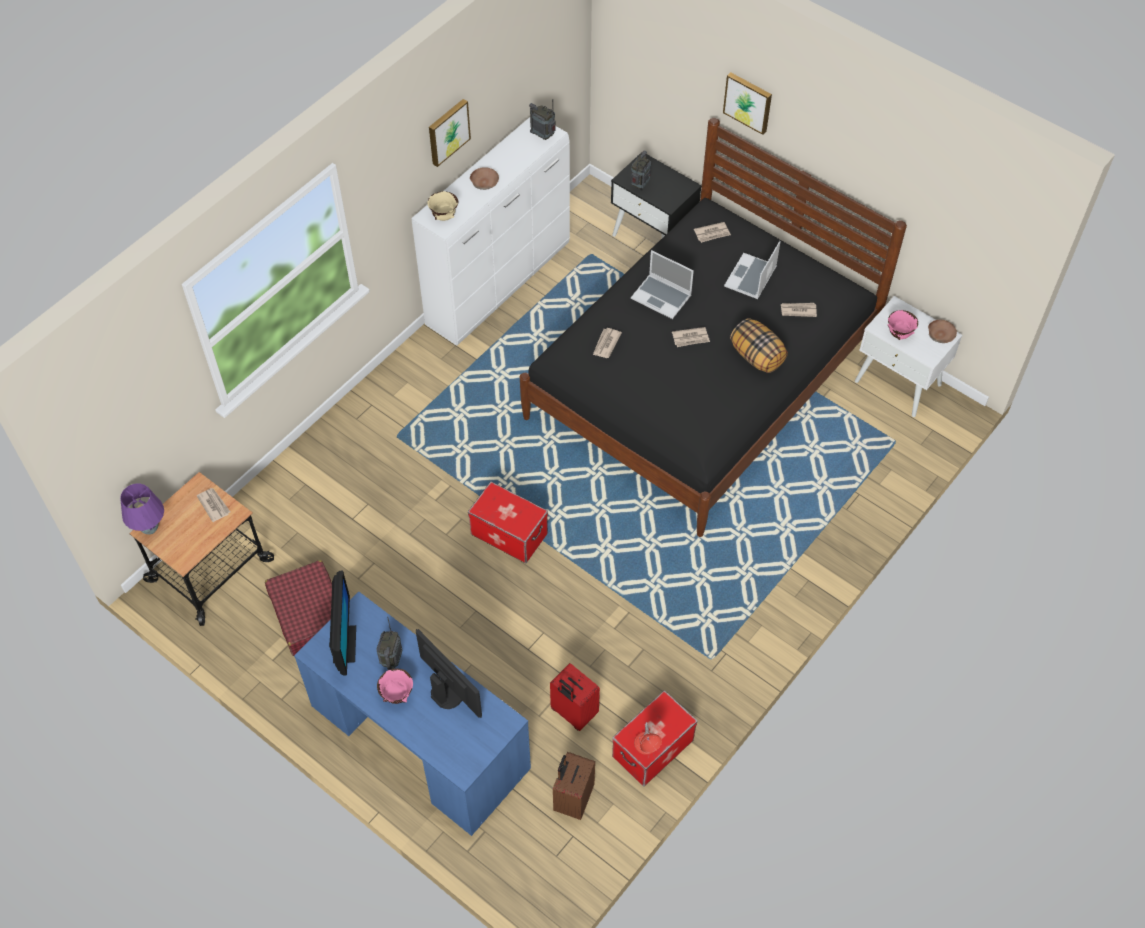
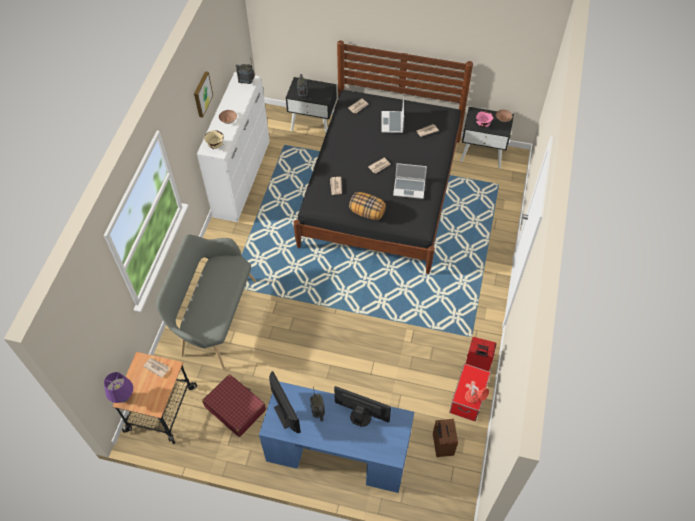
camera: 25 degrees left, 0 degrees up
pink bowl [377,668,413,704] -> none
storage box [468,482,548,563] -> none
red suitcase [550,663,600,731] -> red suitcase moved to [466,337,497,371]
laptop [631,250,694,319] -> laptop moved to [393,163,427,199]
picture [723,72,772,135] -> none
pillow [730,318,788,373] -> pillow moved to [349,192,386,220]
white nightstand [855,296,962,417] -> black nightstand [460,107,514,169]
none -> grey bench [156,235,256,370]

